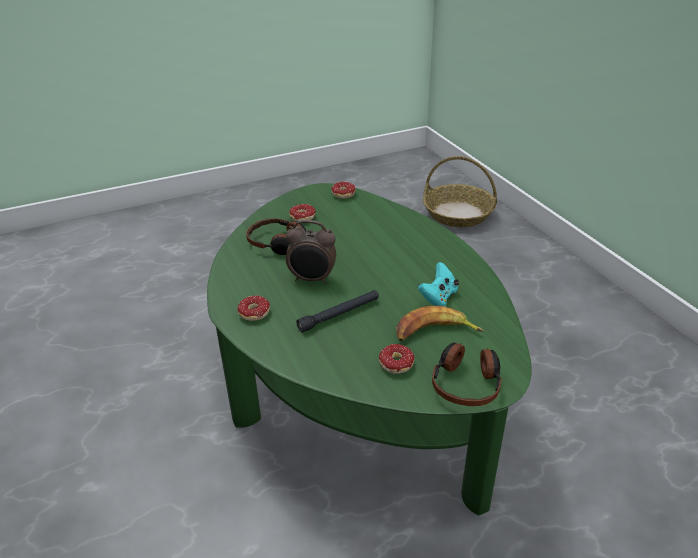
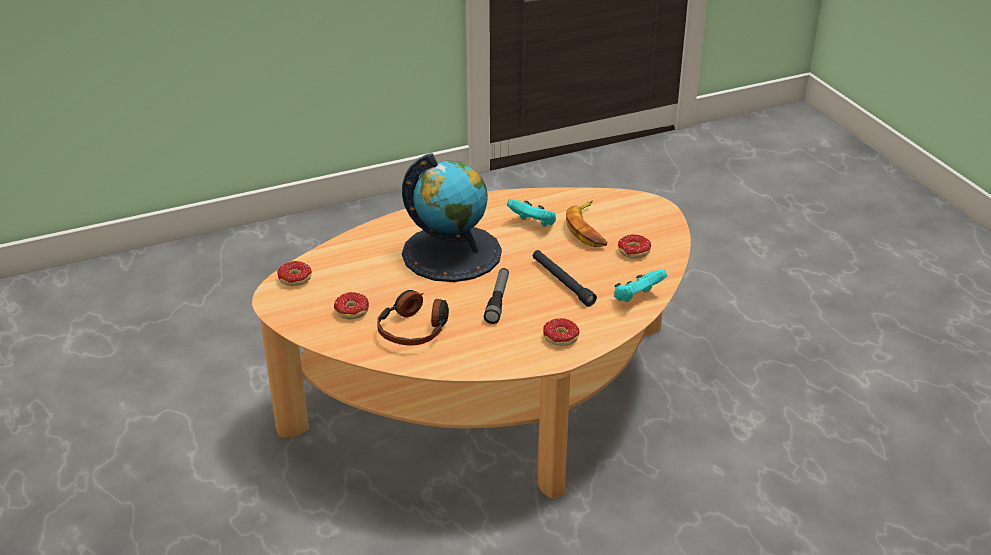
camera: 90 degrees left, 0 degrees up
green coffee table [207,183,532,515] -> beige coffee table [252,187,691,499]
alarm clock [286,220,336,284] -> flashlight [484,268,509,324]
basket [423,156,497,227] -> none
headphones [432,342,502,406] -> none
none -> globe [402,153,502,282]
none -> turquoise game controller [614,269,667,302]

